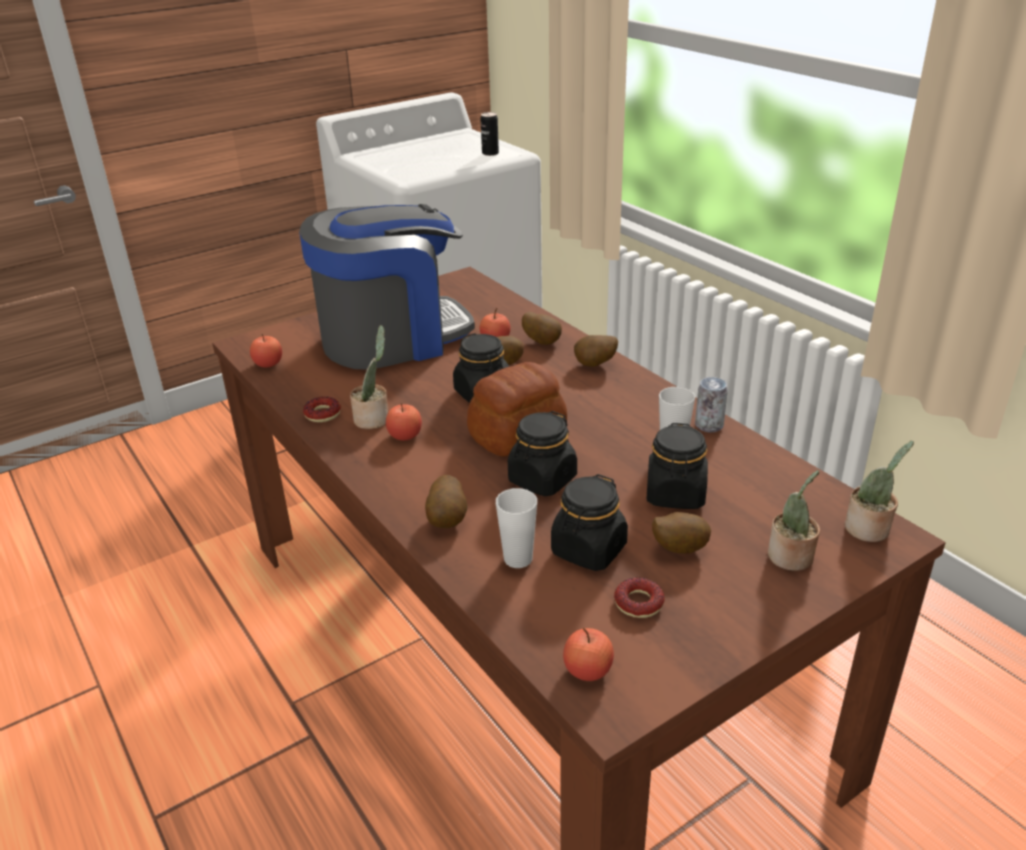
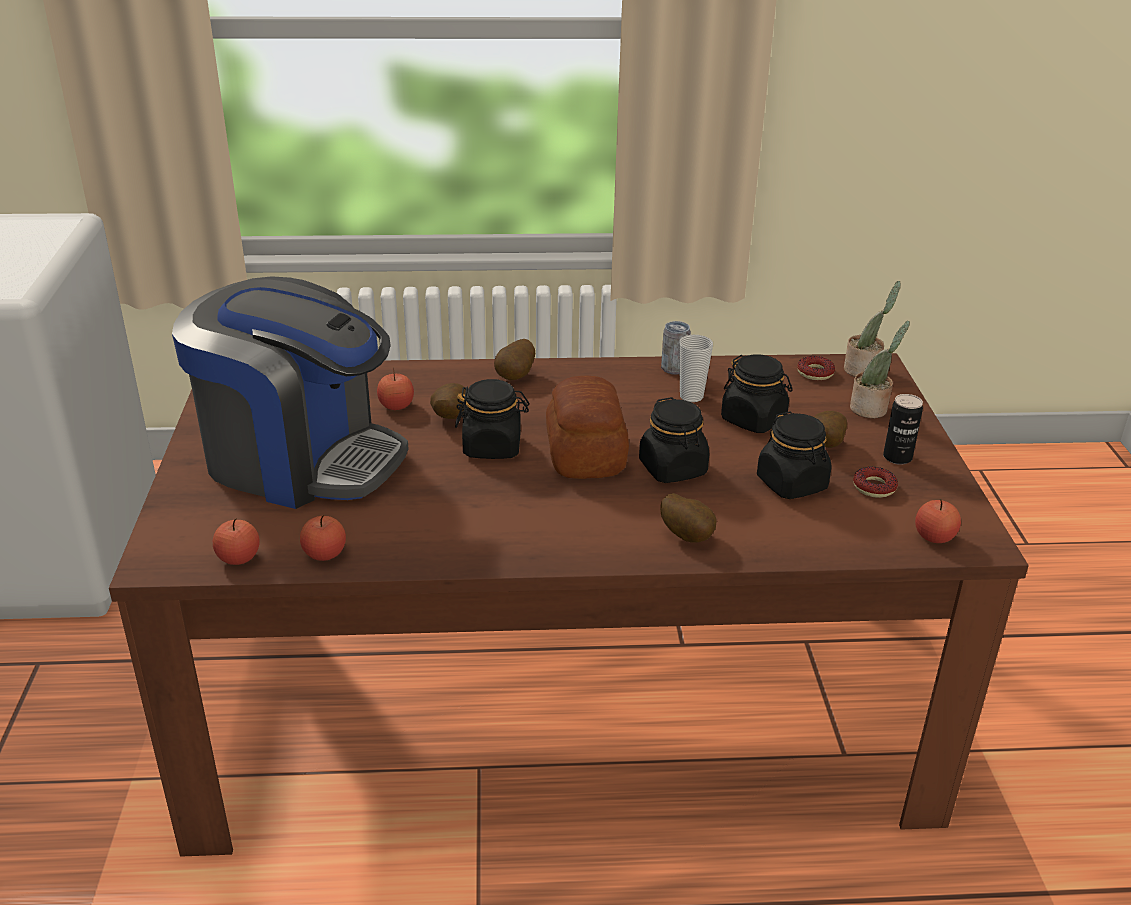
camera: 60 degrees left, 0 degrees up
coffee machine [299,204,475,370] -> coffee machine turned 105 degrees clockwise [172,276,408,509]
donut [303,397,341,422] -> donut moved to [797,356,835,380]
potted plant [350,325,388,429] -> none
apple [386,403,422,441] -> apple moved to [300,515,346,561]
can [480,112,499,156] -> can moved to [883,394,923,465]
cup [496,488,537,568] -> none
potato [522,312,562,345] -> none

